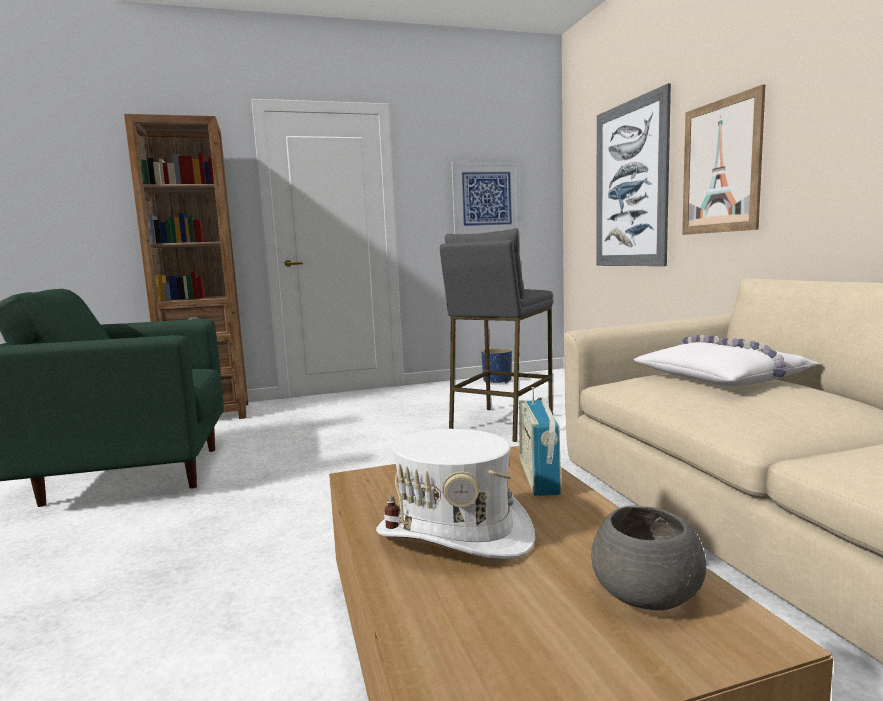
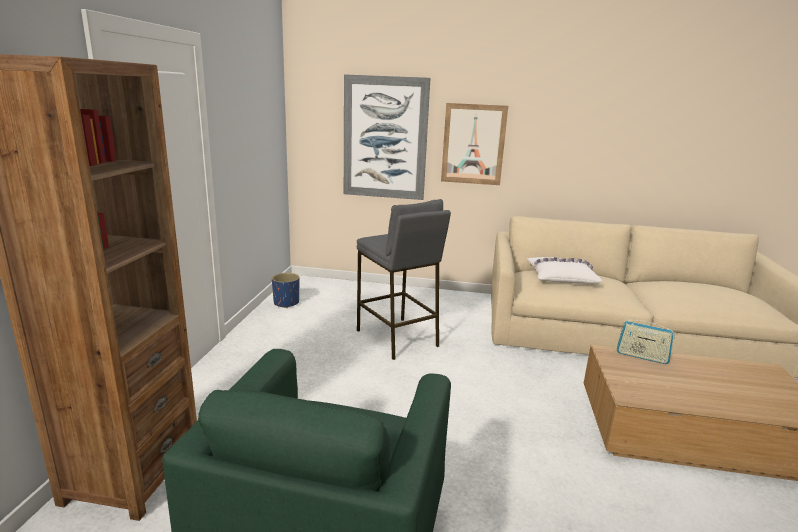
camera: 65 degrees left, 10 degrees up
white hat [376,429,535,559] -> none
picture [451,161,521,234] -> none
grey bowl [591,505,707,610] -> none

